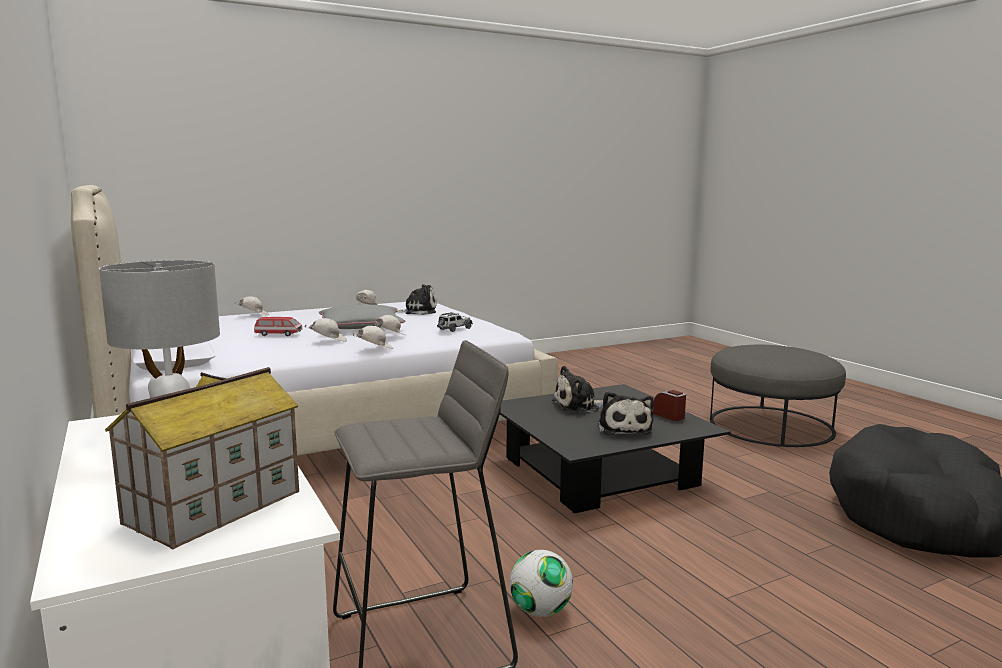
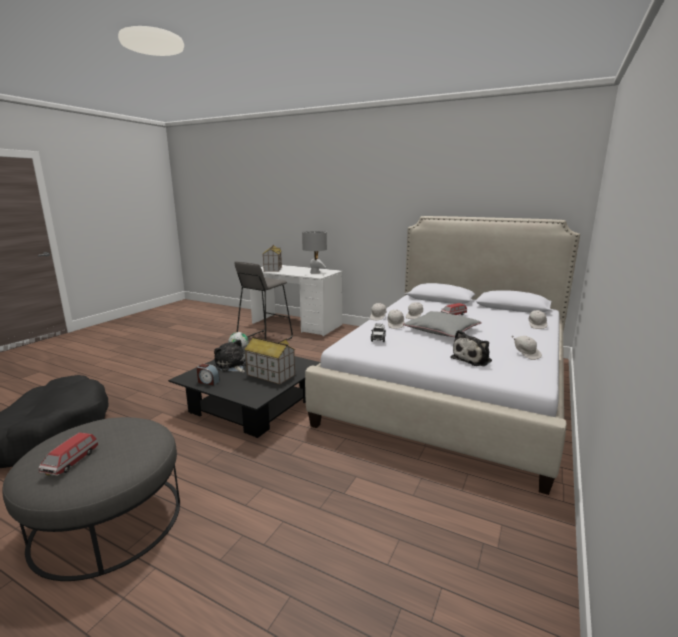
camera: 145 degrees right, 5 degrees up
plush toy [552,366,603,412] -> toy house [244,336,296,385]
none -> toy car [38,432,99,476]

